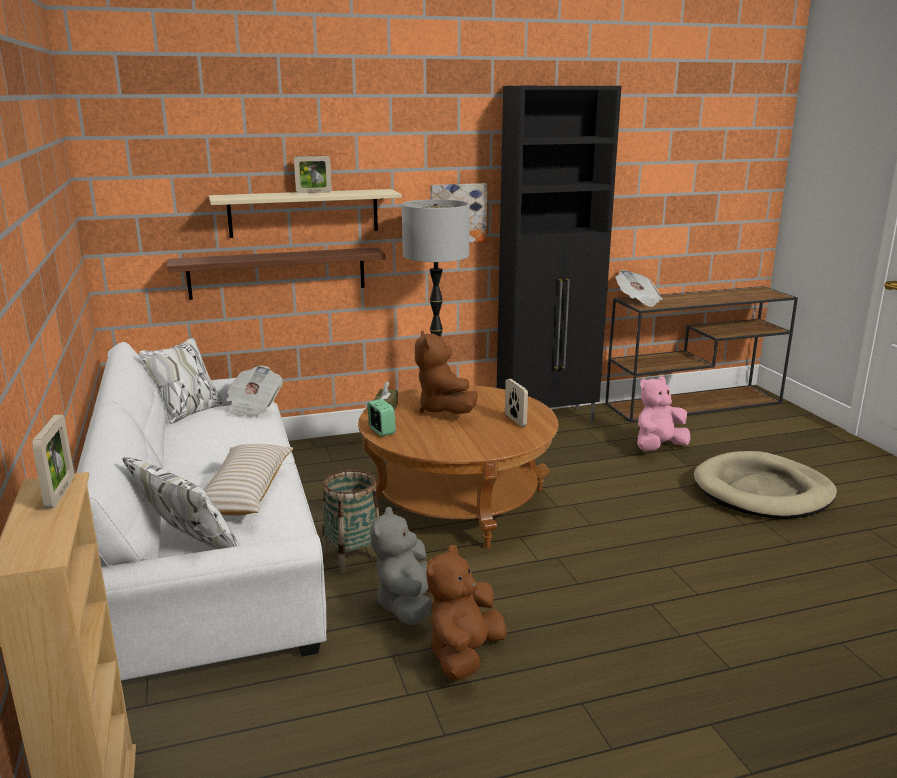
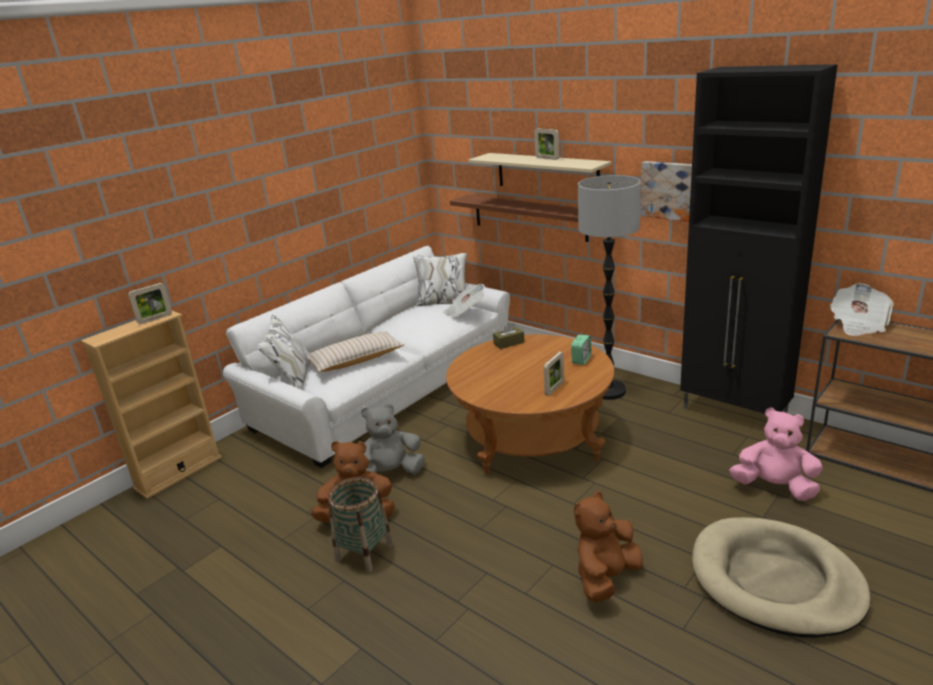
camera: 60 degrees right, 5 degrees up
basket [322,470,379,574] -> basket moved to [328,477,393,572]
alarm clock [367,399,396,437] -> alarm clock moved to [571,335,592,365]
brown plush toy [415,330,478,414] -> brown plush toy moved to [574,491,643,602]

